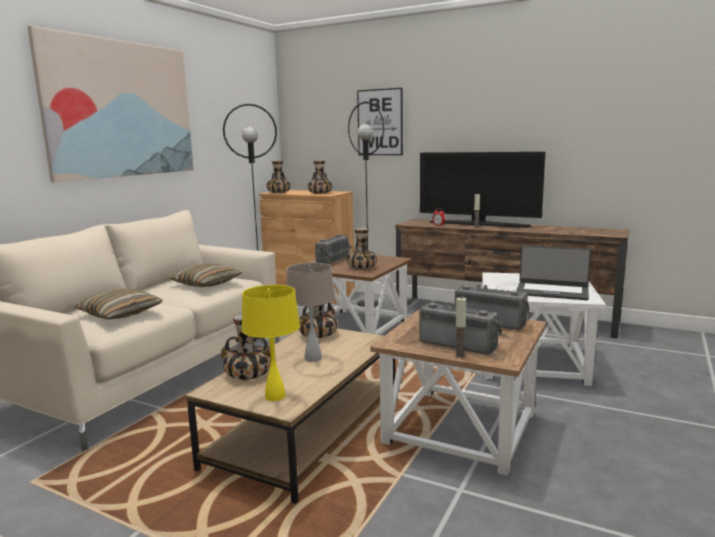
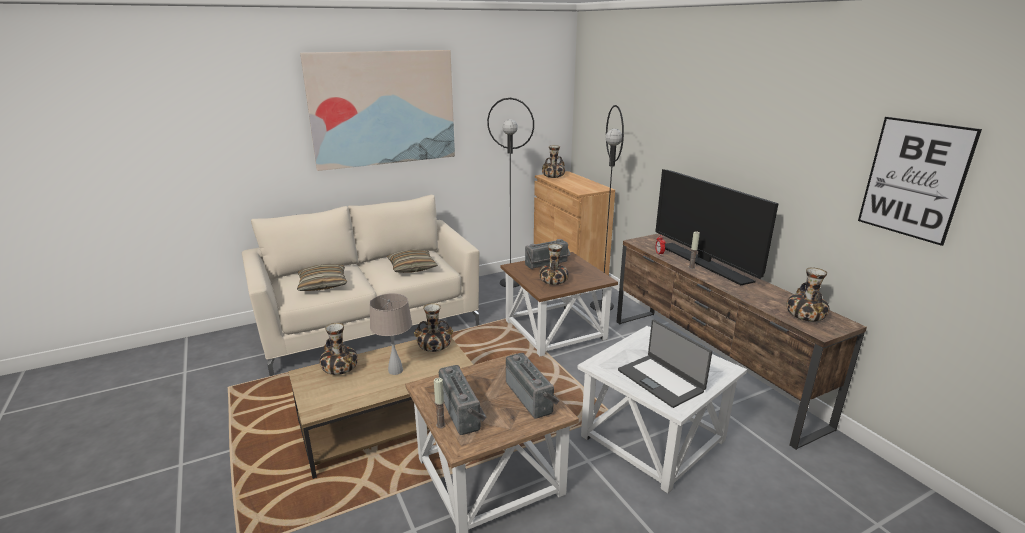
camera: 35 degrees right, 10 degrees up
yellow table lamp [242,285,300,401] -> none
vase [308,161,332,194] -> vase moved to [786,267,829,322]
picture [357,88,403,155] -> picture moved to [858,117,982,246]

